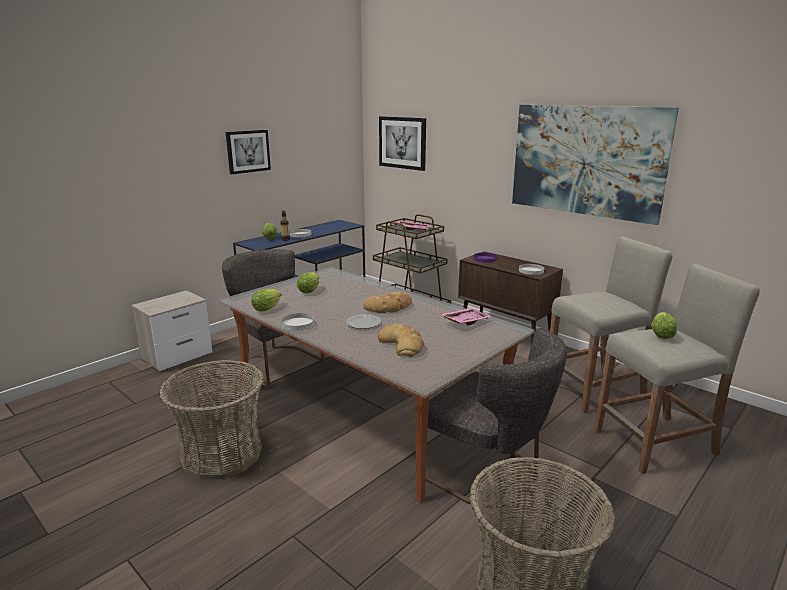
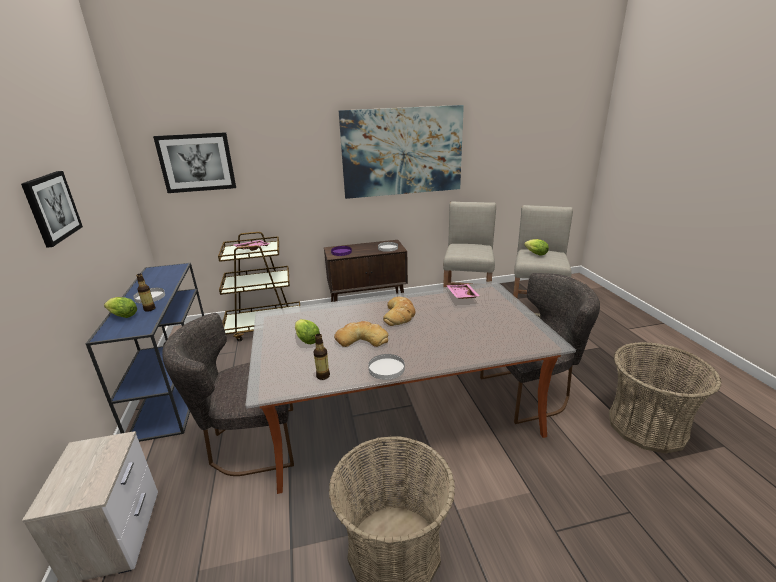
camera: 55 degrees left, 5 degrees up
lettuce [251,289,282,312] -> bottle [314,334,330,380]
plate [346,314,381,329] -> none
bread [378,324,424,357] -> bread moved to [334,321,388,347]

